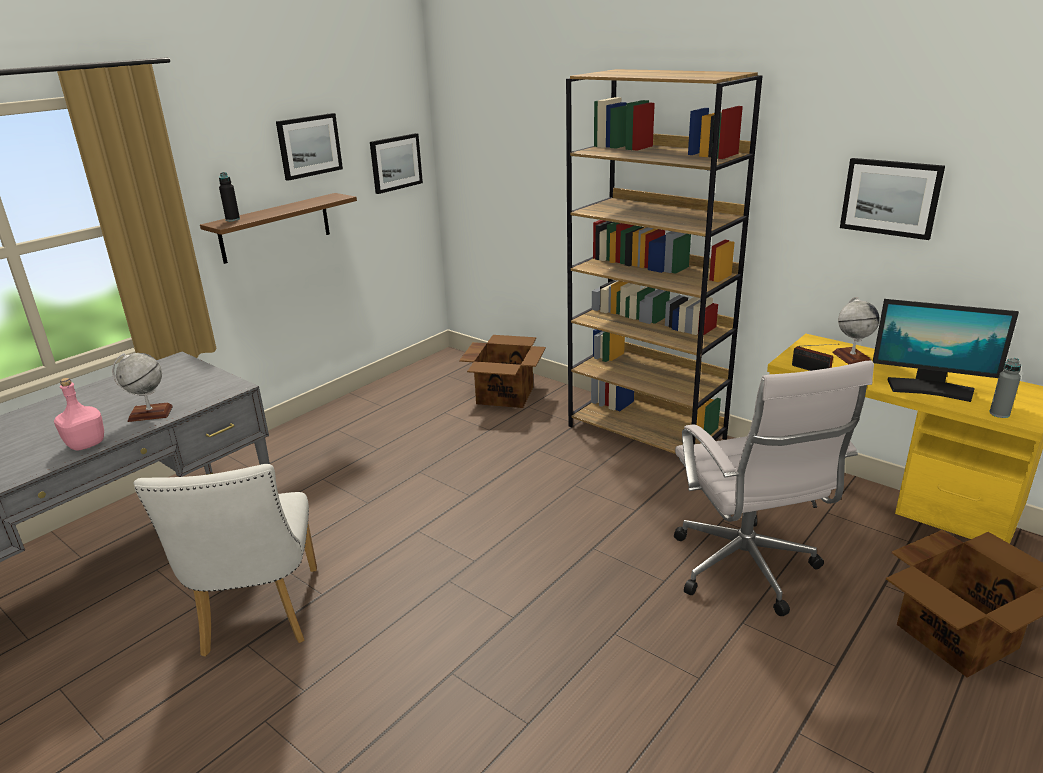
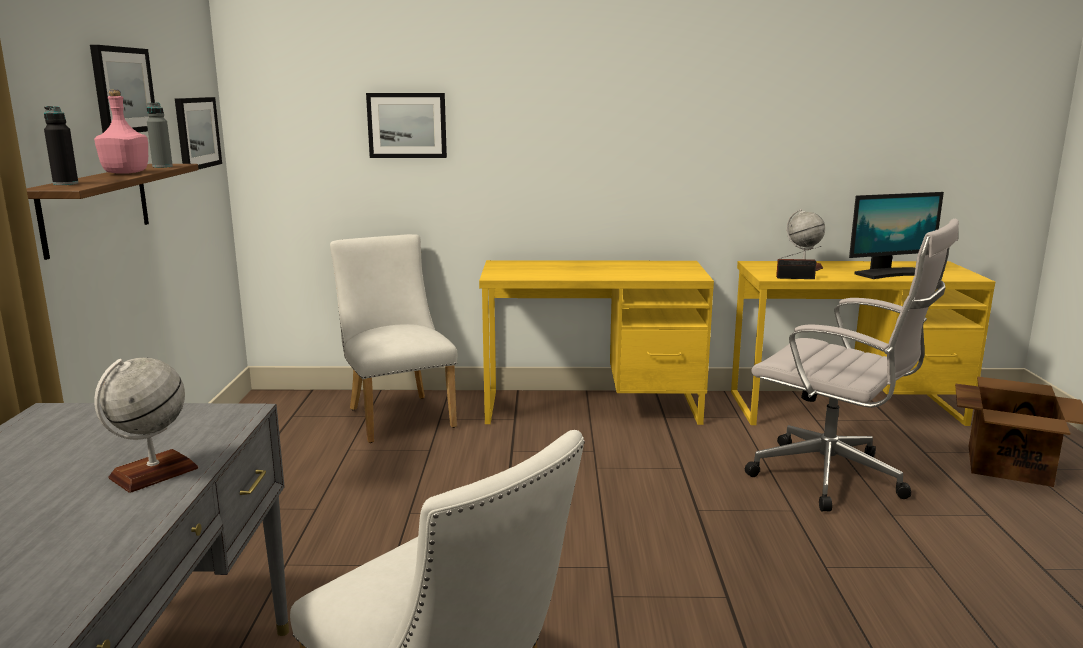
camera: 40 degrees left, 10 degrees down
pink bottle [54,378,104,451] -> pink bottle moved to [94,90,148,174]
cardboard box [459,335,546,408] -> white chair [330,234,457,443]
brown bookcase [566,69,763,454] -> yellow desk [479,260,714,425]
picture [840,158,945,240] -> picture moved to [366,93,447,158]
grey bottle [989,358,1021,418] -> grey bottle moved to [147,102,173,168]

